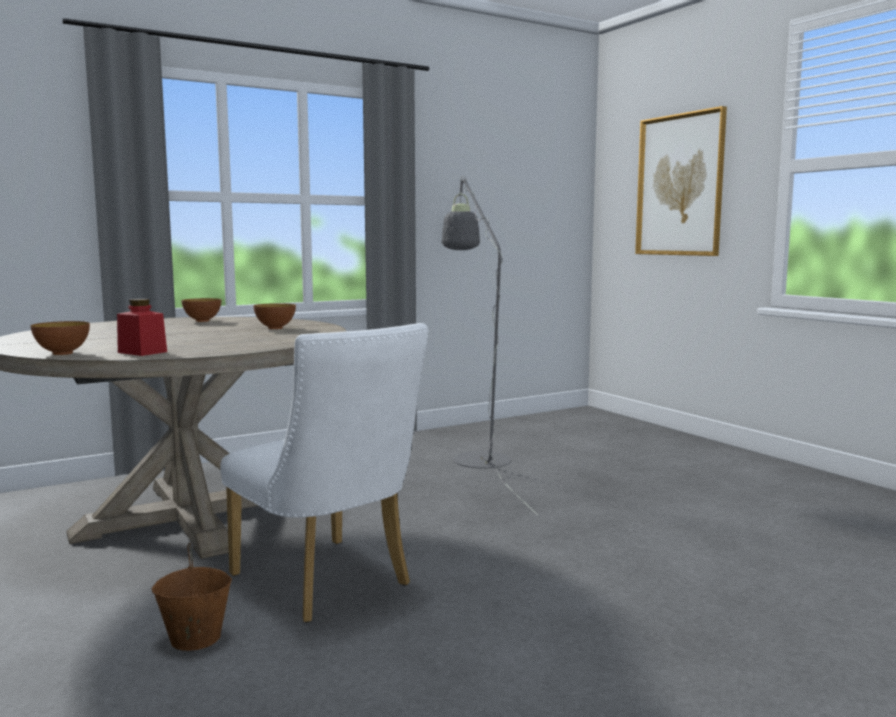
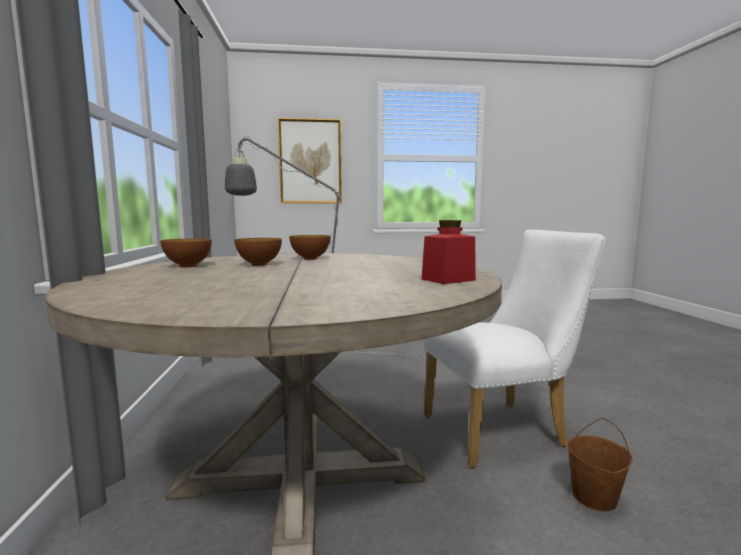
camera: 65 degrees left, 0 degrees up
bowl [31,321,90,355] -> bowl moved to [234,238,282,266]

